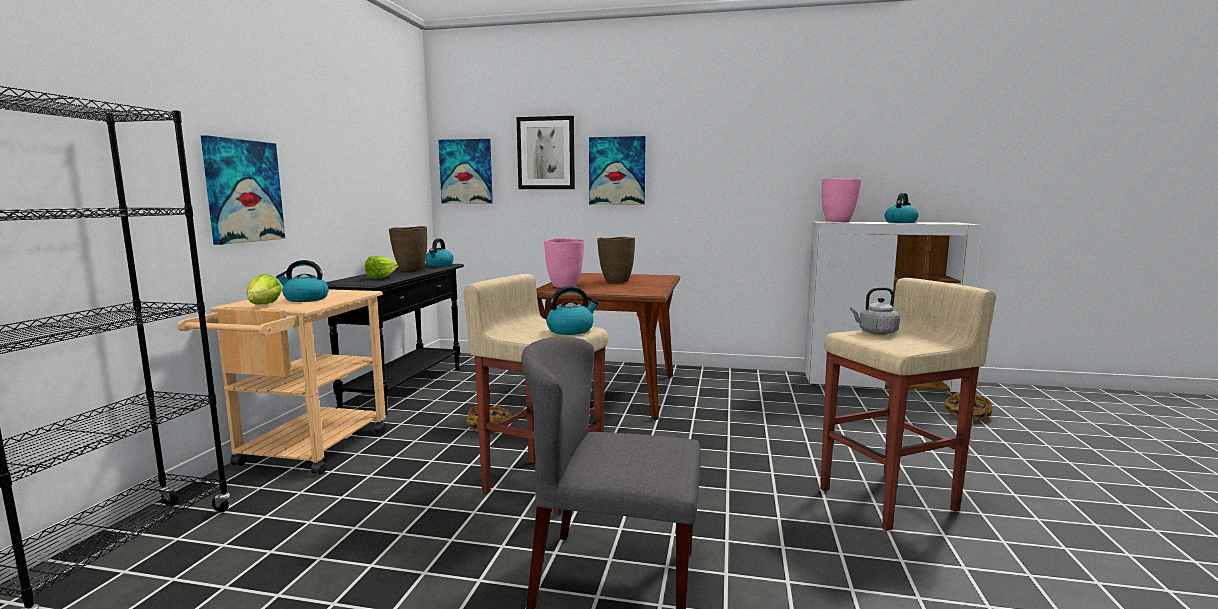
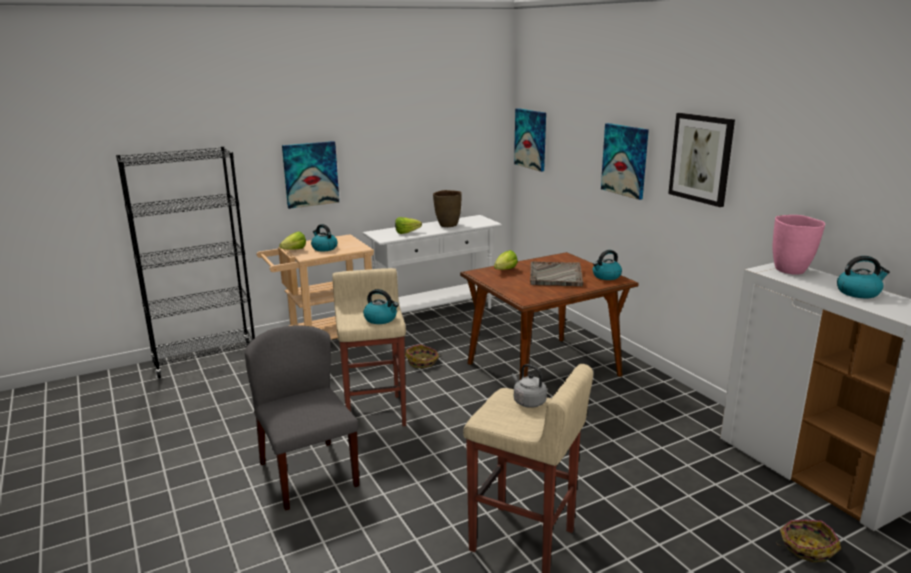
camera: 50 degrees right, 10 degrees up
black console table [326,263,464,415] -> white console table [363,215,502,313]
kettle [425,239,454,267] -> kettle moved to [593,250,622,280]
picture [517,116,575,189] -> picture moved to [668,113,735,207]
pink vase [544,238,584,288] -> lettuce [494,250,518,270]
brown vase [597,237,635,283] -> grey tray [530,261,583,287]

